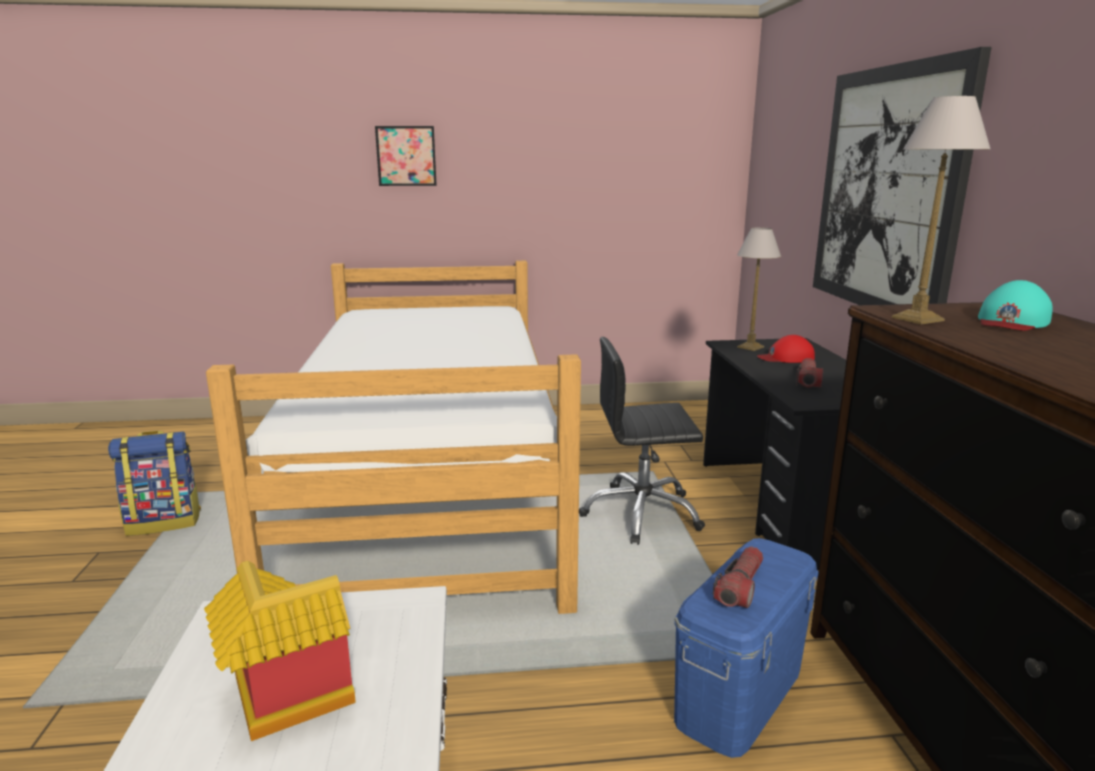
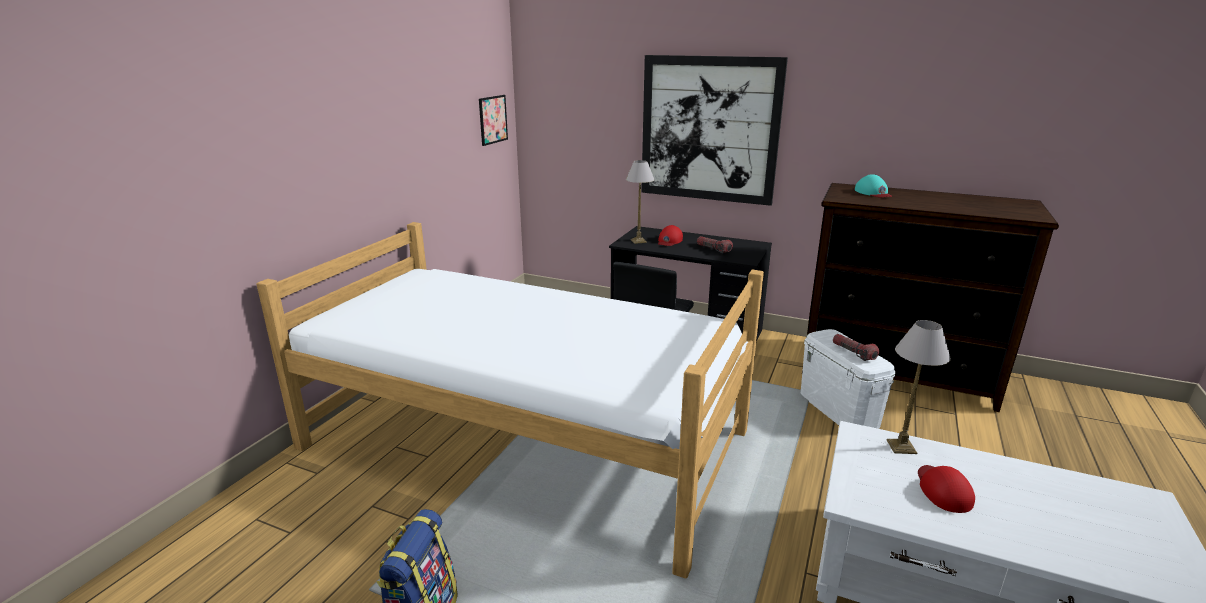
camera: 60 degrees left, 5 degrees up
toy house [204,561,356,741] -> red cap [918,465,975,513]
picture [375,126,437,186] -> picture moved to [479,95,508,146]
blue storage box [674,538,818,758] -> white storage box [801,329,895,429]
table lamp [892,96,990,325] -> table lamp moved to [887,320,951,454]

